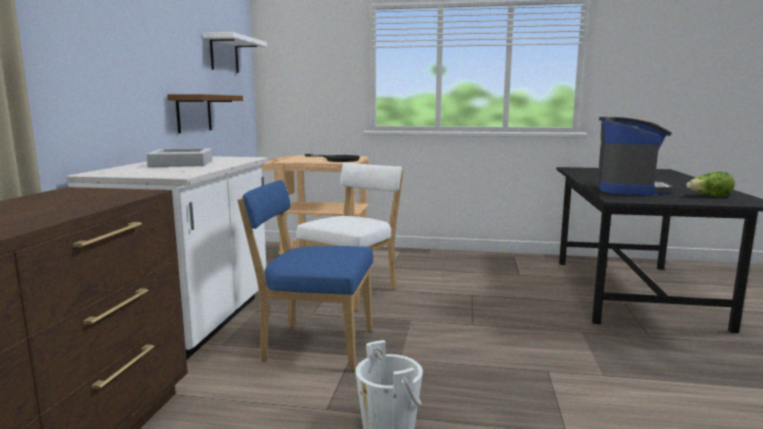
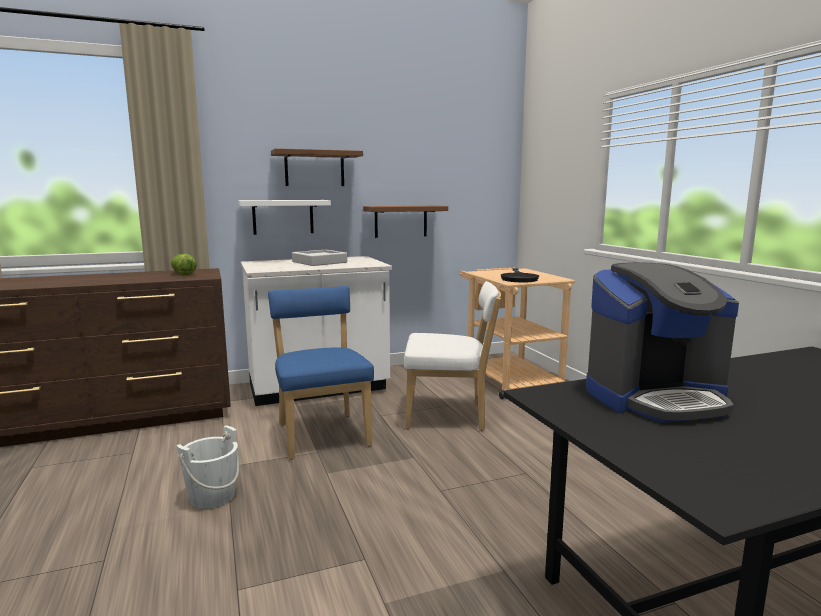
camera: 60 degrees right, 0 degrees up
white shelf [203,32,267,73] -> white shelf moved to [238,200,331,235]
lettuce [686,172,735,196] -> lettuce moved to [171,253,197,276]
none -> brown shelf [271,148,363,186]

